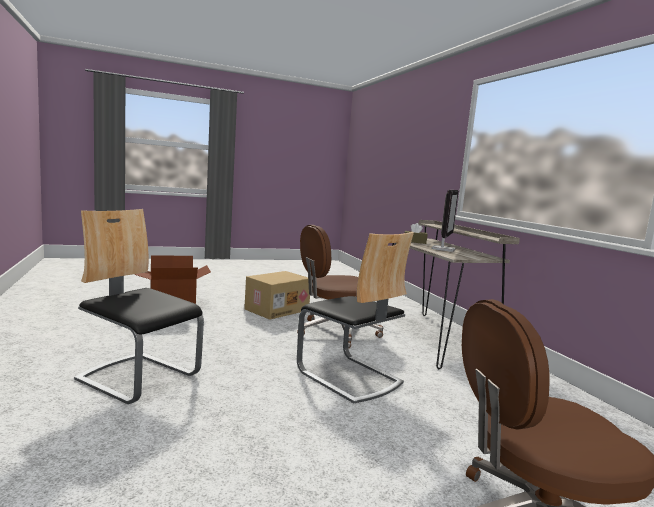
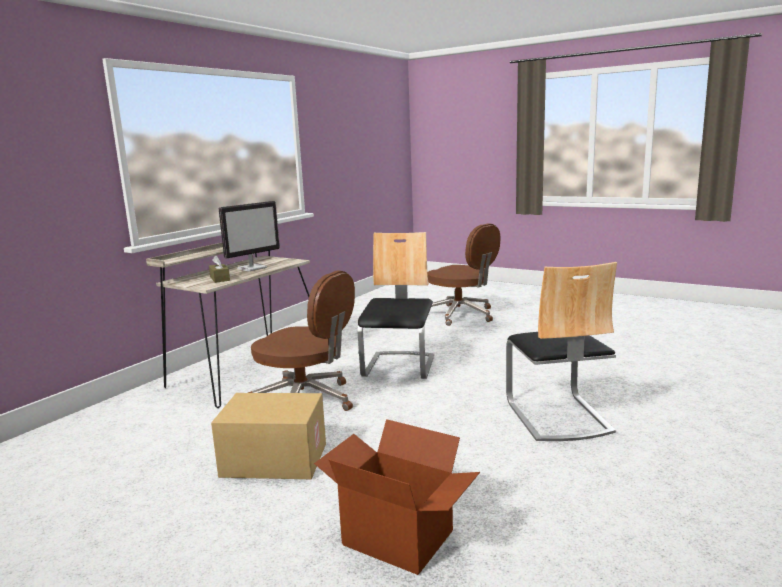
camera: 125 degrees left, 5 degrees up
monitor [431,190,459,252] -> monitor turned 150 degrees clockwise [219,201,280,271]

